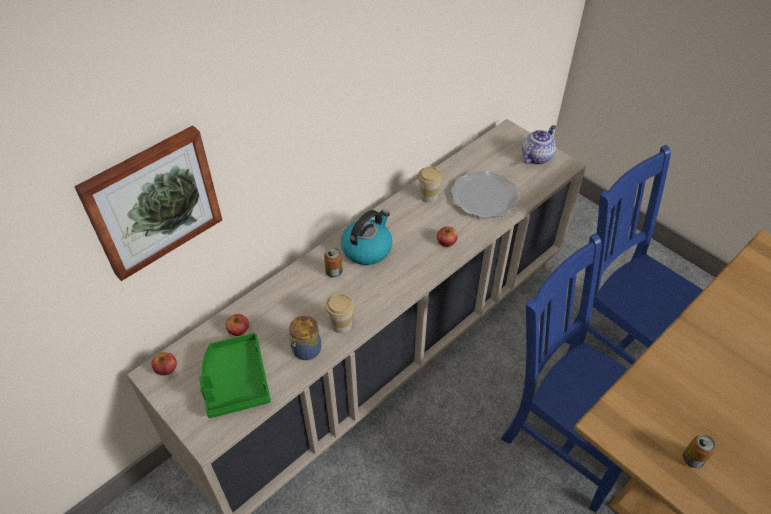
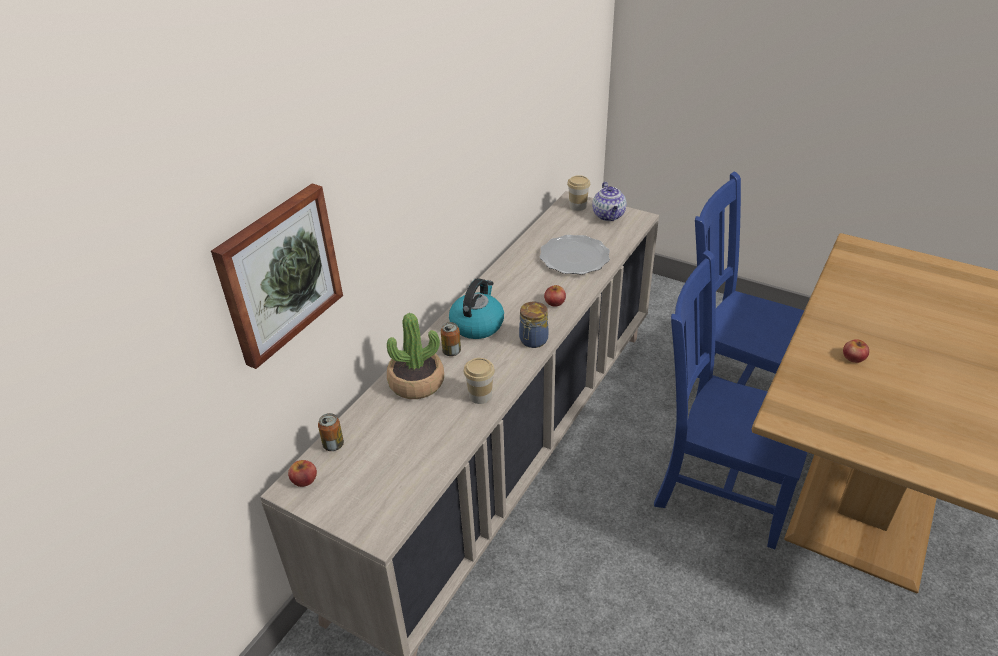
camera: 15 degrees left, 10 degrees down
green tray [199,333,271,418] -> none
apple [226,314,249,336] -> apple moved to [843,339,869,363]
jar [289,316,321,360] -> jar moved to [519,302,548,348]
cup [418,167,442,203] -> cup moved to [567,175,590,211]
teapot [522,125,556,165] -> teapot turned 150 degrees clockwise [592,182,627,221]
can [683,434,715,468] -> can moved to [318,413,344,451]
none -> potted plant [387,313,444,399]

